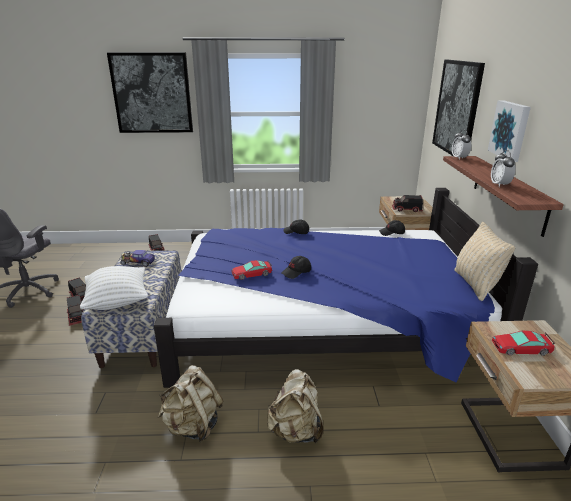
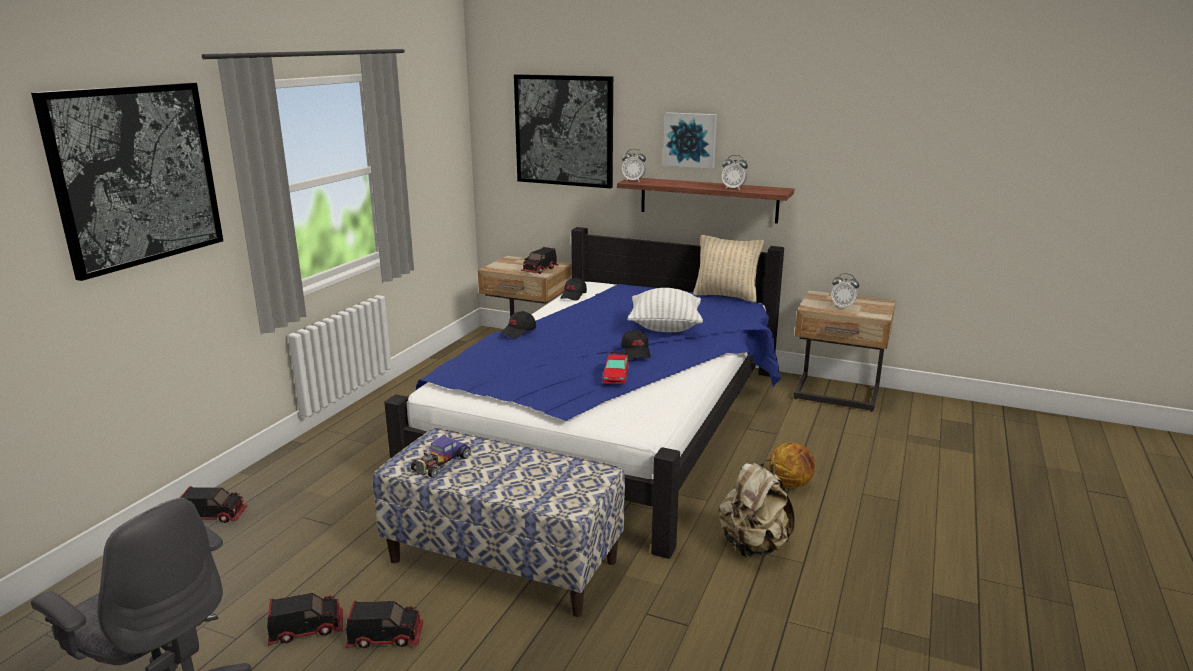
camera: 65 degrees left, 5 degrees down
white pillow [80,266,148,310] -> white pillow moved to [627,288,703,332]
beige backpack [267,369,324,443] -> basketball [769,442,815,488]
toy car [492,331,555,356] -> alarm clock [831,273,859,309]

